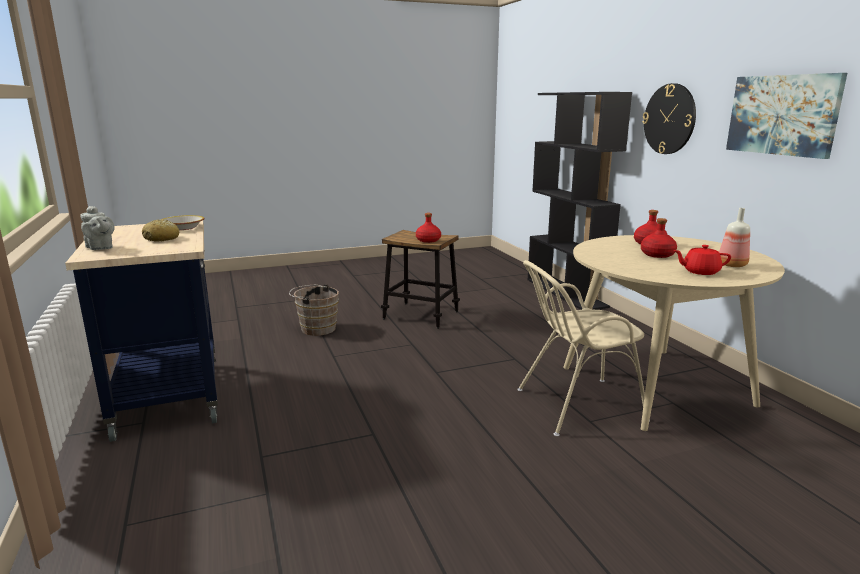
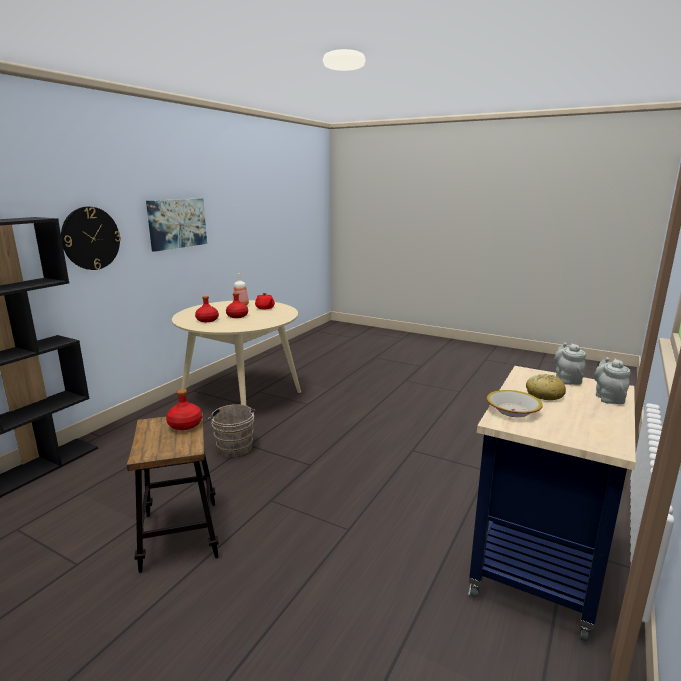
camera: 130 degrees left, 0 degrees up
brown bucket [289,284,339,336] -> brown bucket moved to [208,404,256,457]
beige chair [517,260,650,436] -> none
none -> grey teapot [554,342,586,385]

